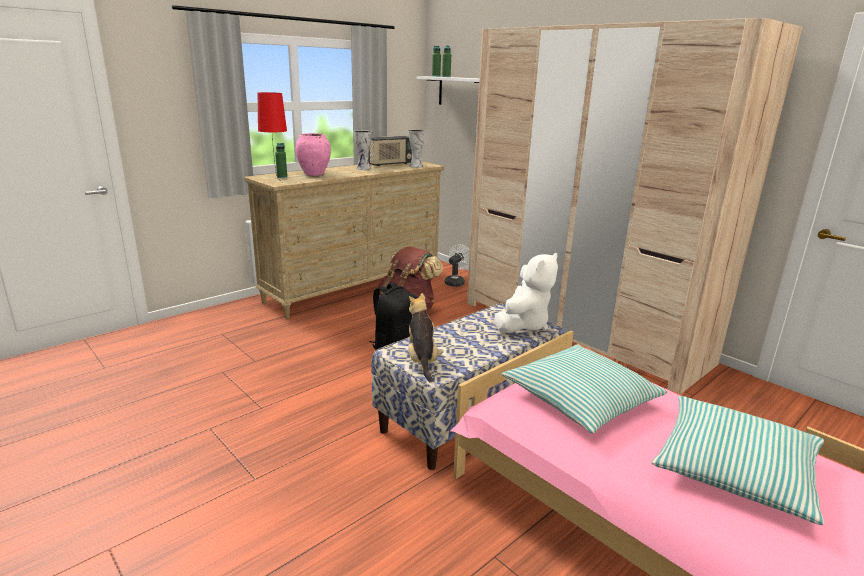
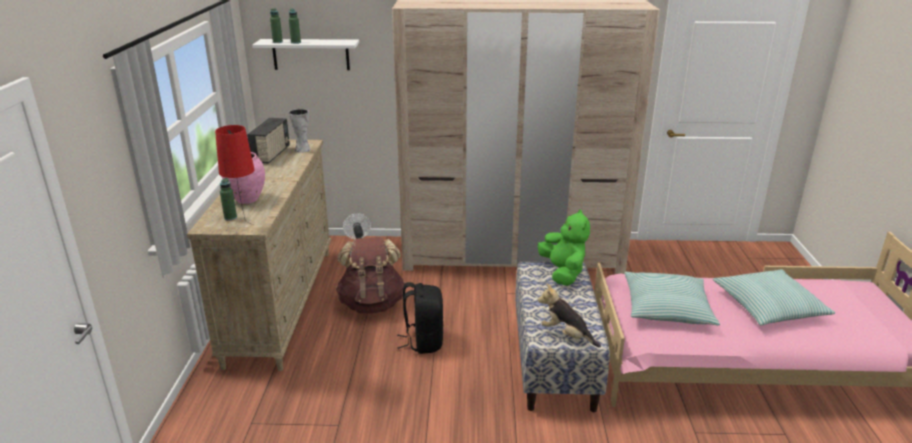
camera: 45 degrees left, 5 degrees up
vase [354,130,372,170] -> none
white plush toy [495,253,558,333] -> green plush toy [538,209,590,286]

